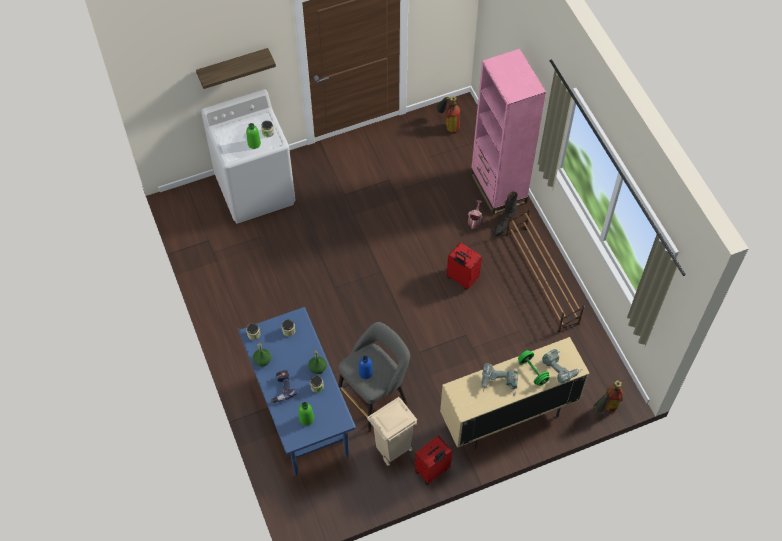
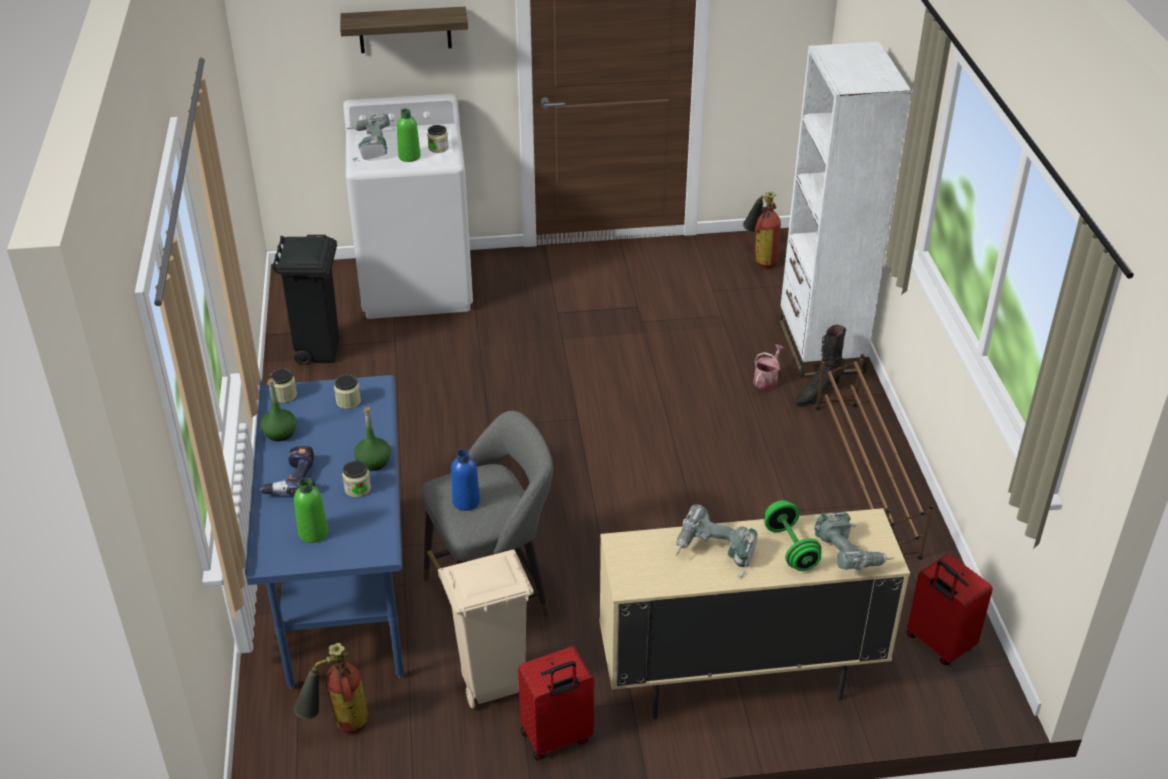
camera: 15 degrees right, 20 degrees down
red suitcase [447,242,482,290] -> red suitcase moved to [907,554,993,665]
pink bookcase [471,49,546,215] -> white bookcase [778,42,912,378]
fire extinguisher [593,380,623,414] -> fire extinguisher moved to [293,643,369,734]
none -> black trash can [272,235,339,365]
none -> power drill [346,114,390,160]

